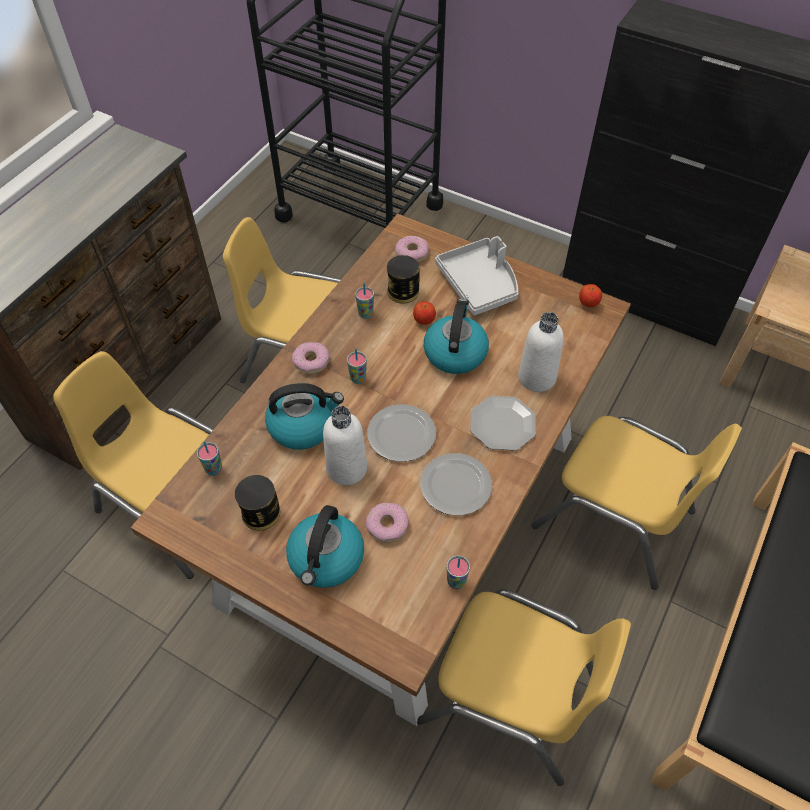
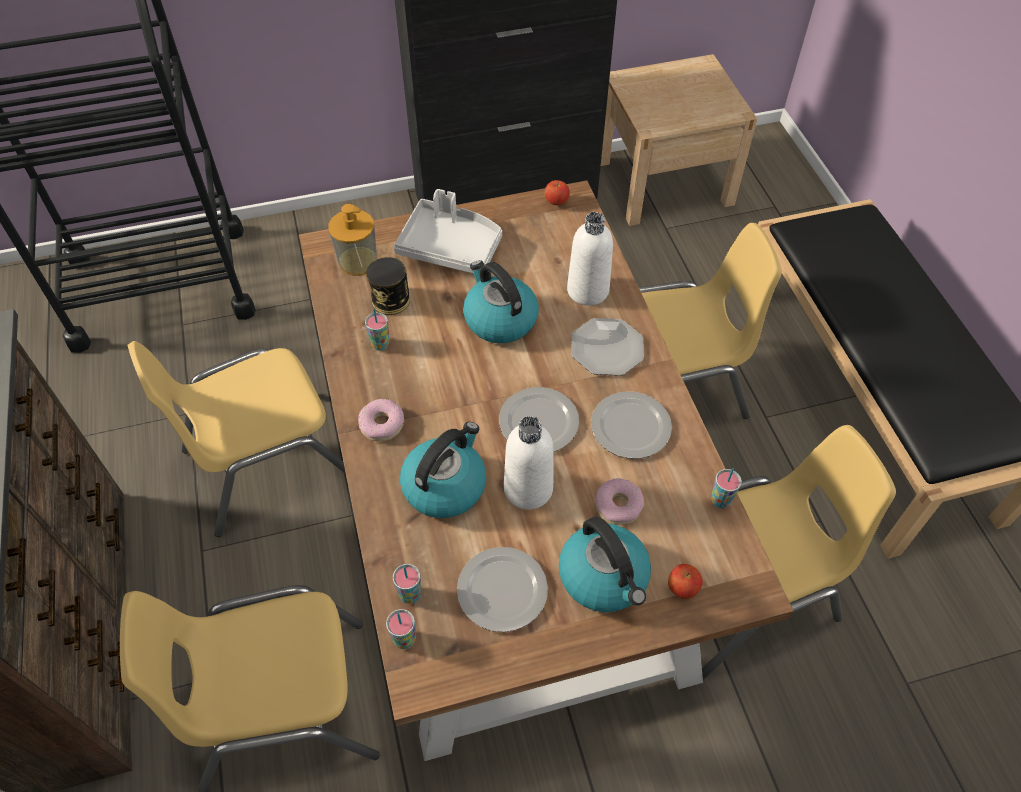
camera: 45 degrees left, 0 degrees up
can [235,475,280,530] -> plate [457,547,548,632]
cup [347,348,367,384] -> cup moved to [386,609,416,649]
donut [395,236,429,263] -> soap dispenser [328,204,377,276]
apple [413,301,436,325] -> apple moved to [668,564,703,599]

